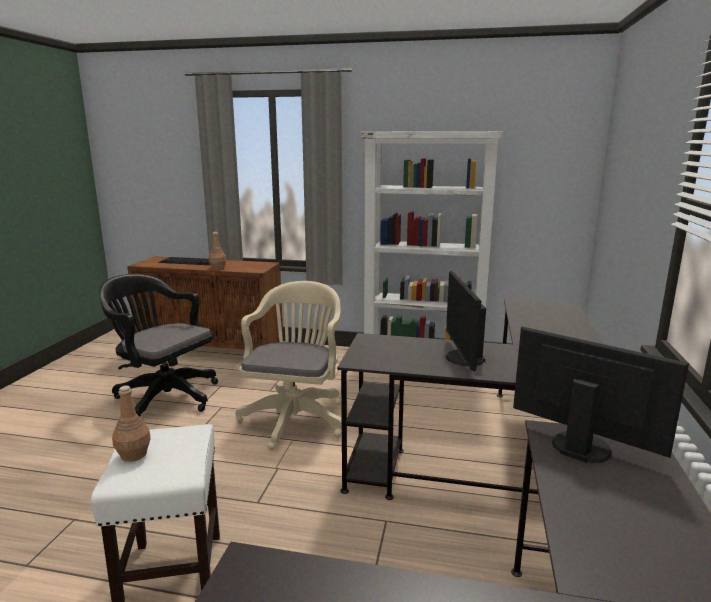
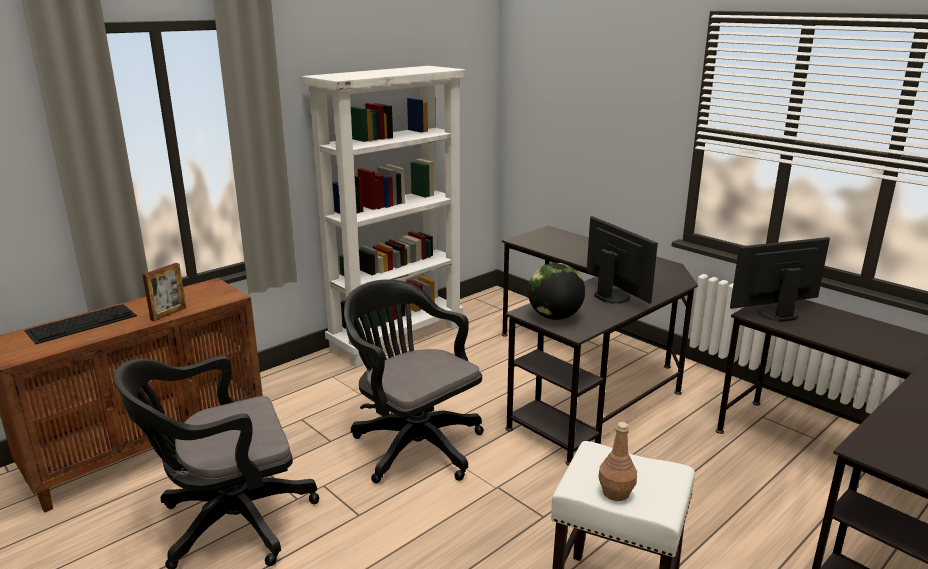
camera: 55 degrees left, 5 degrees up
brown bottle [209,232,226,270] -> picture frame [142,263,186,321]
beige office chair [236,281,342,450] -> black office chair [344,279,484,484]
monitor [446,271,486,372] -> monitor turned 150 degrees counterclockwise [587,216,658,304]
none -> globe [528,263,585,320]

